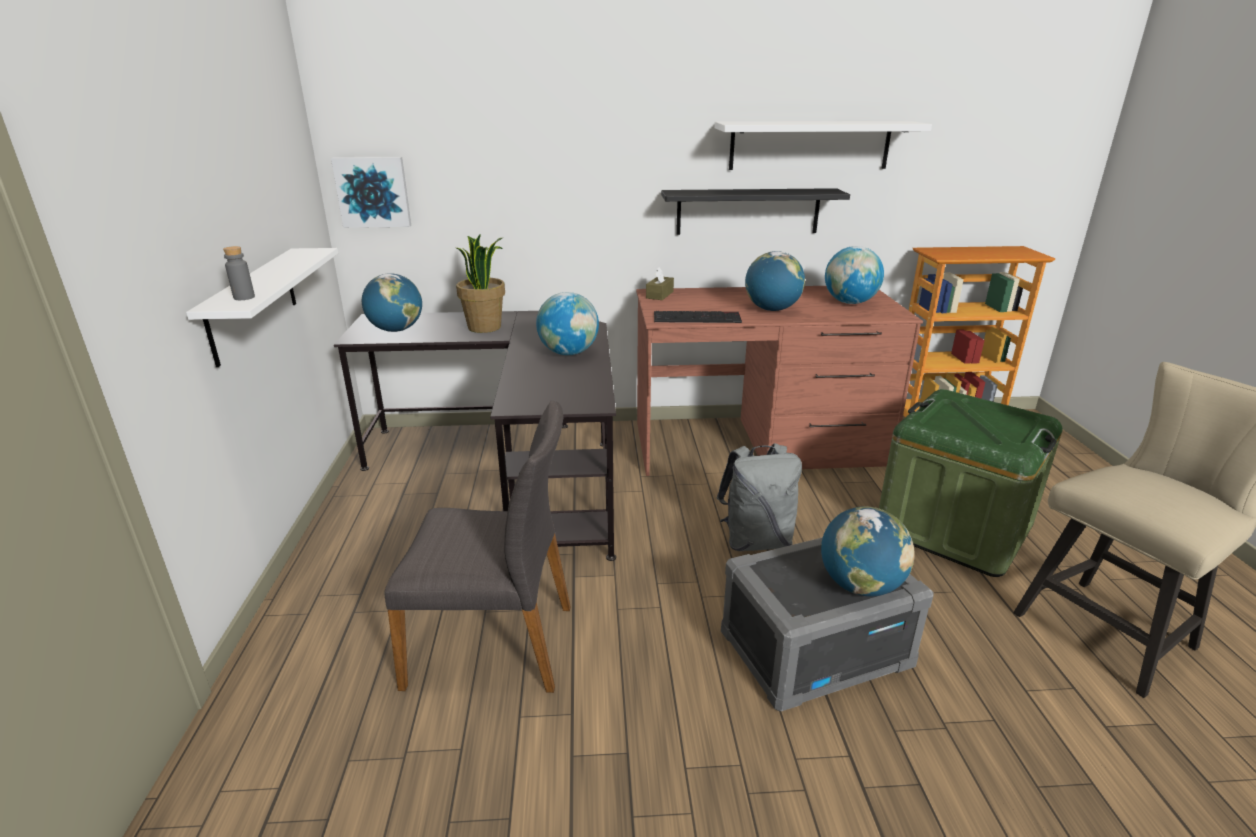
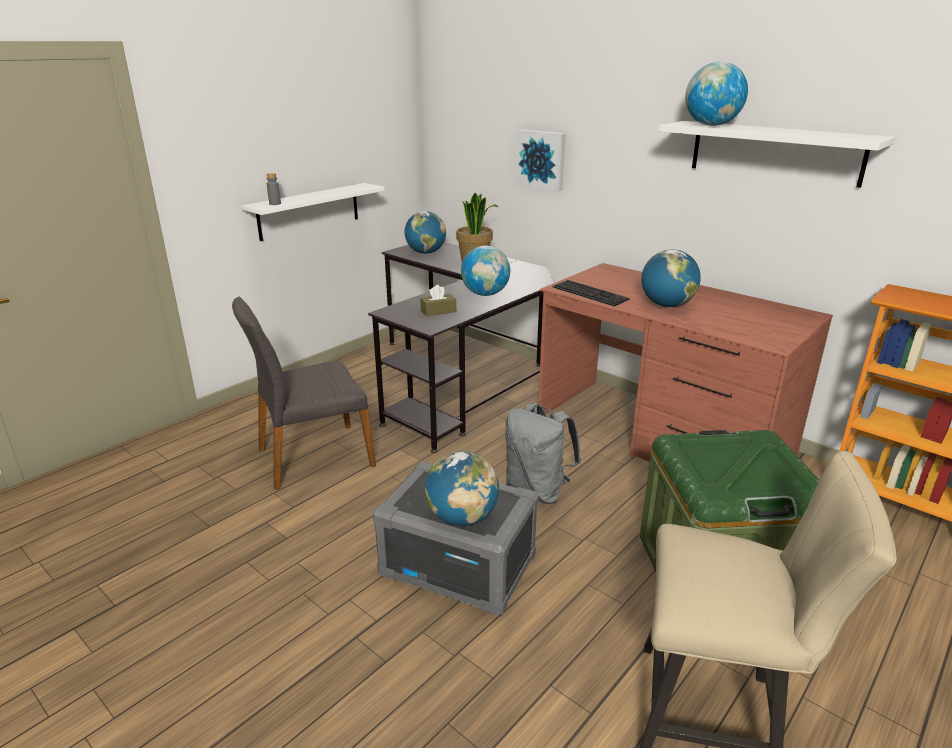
camera: 45 degrees right, 0 degrees up
picture [331,157,411,228] -> picture moved to [516,129,566,192]
grey chair [384,400,571,693] -> grey chair turned 105 degrees clockwise [232,297,376,490]
brown tissue box [646,267,674,300] -> brown tissue box moved to [420,285,456,316]
black shelf [661,188,850,235] -> none
globe [825,246,884,304] -> globe moved to [685,61,748,126]

